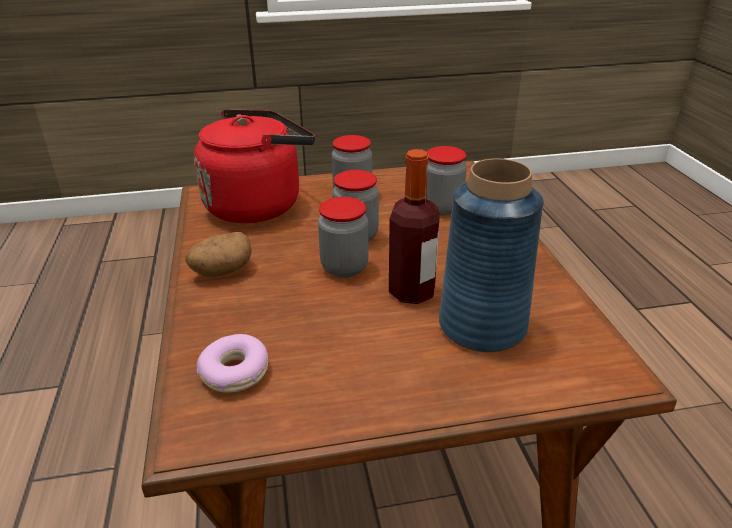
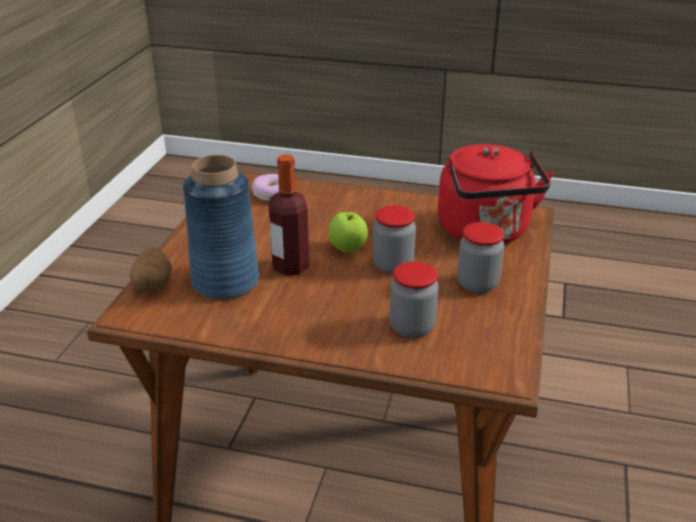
camera: 115 degrees right, 0 degrees up
potato [185,232,252,277] -> potato moved to [129,248,172,292]
jar [318,197,369,278] -> apple [328,212,368,253]

